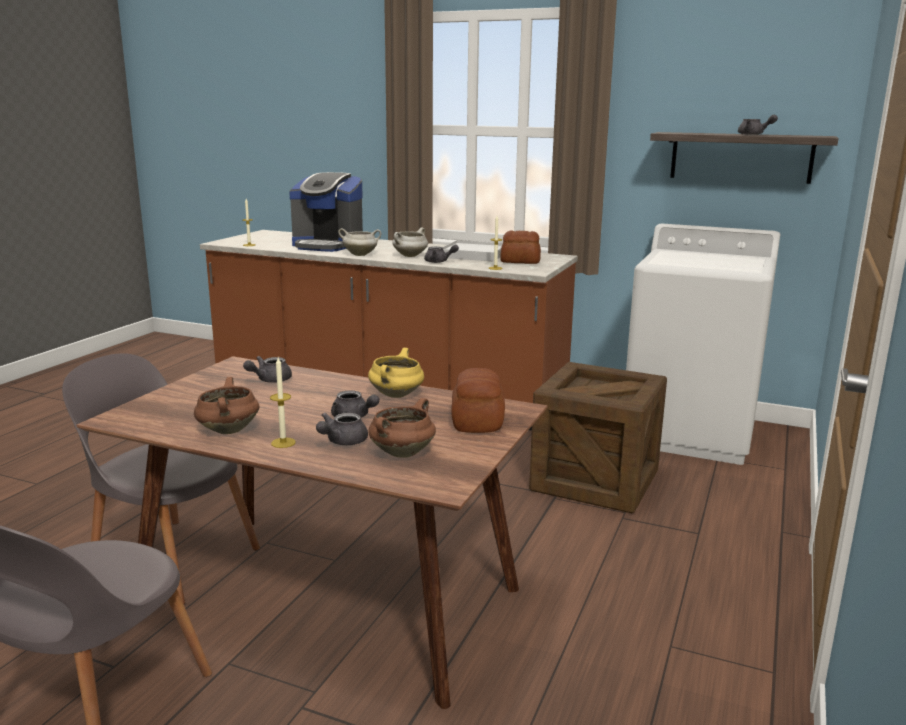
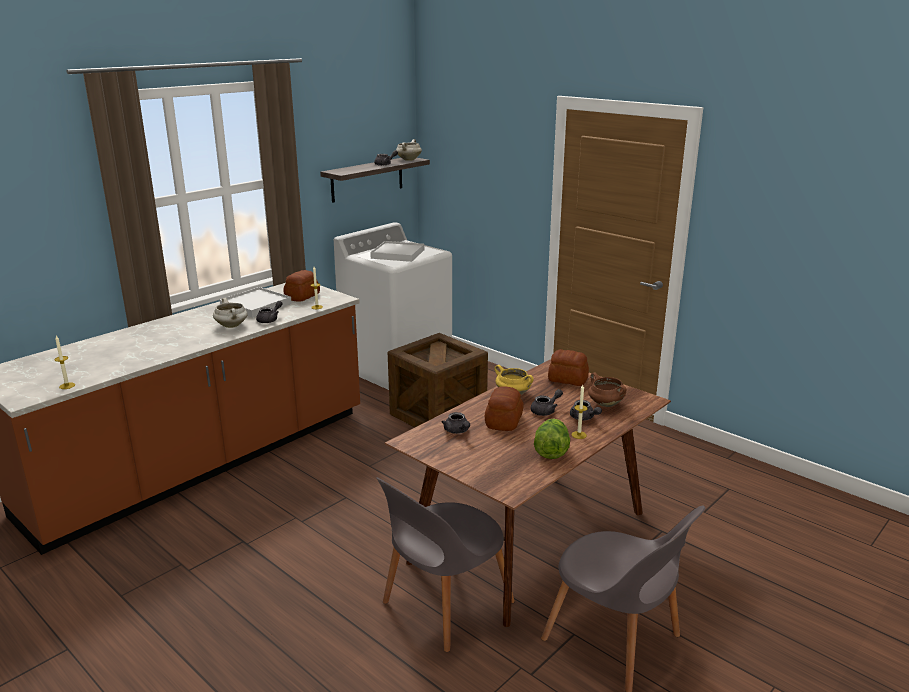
camera: 70 degrees left, 5 degrees up
brown cooking pot [194,377,259,434] -> lettuce [534,419,570,459]
coffee machine [289,172,363,252] -> none
white cooking pot [338,228,381,256] -> white cooking pot moved to [396,139,422,161]
none -> white tray [370,241,425,262]
none -> bread [485,386,524,431]

